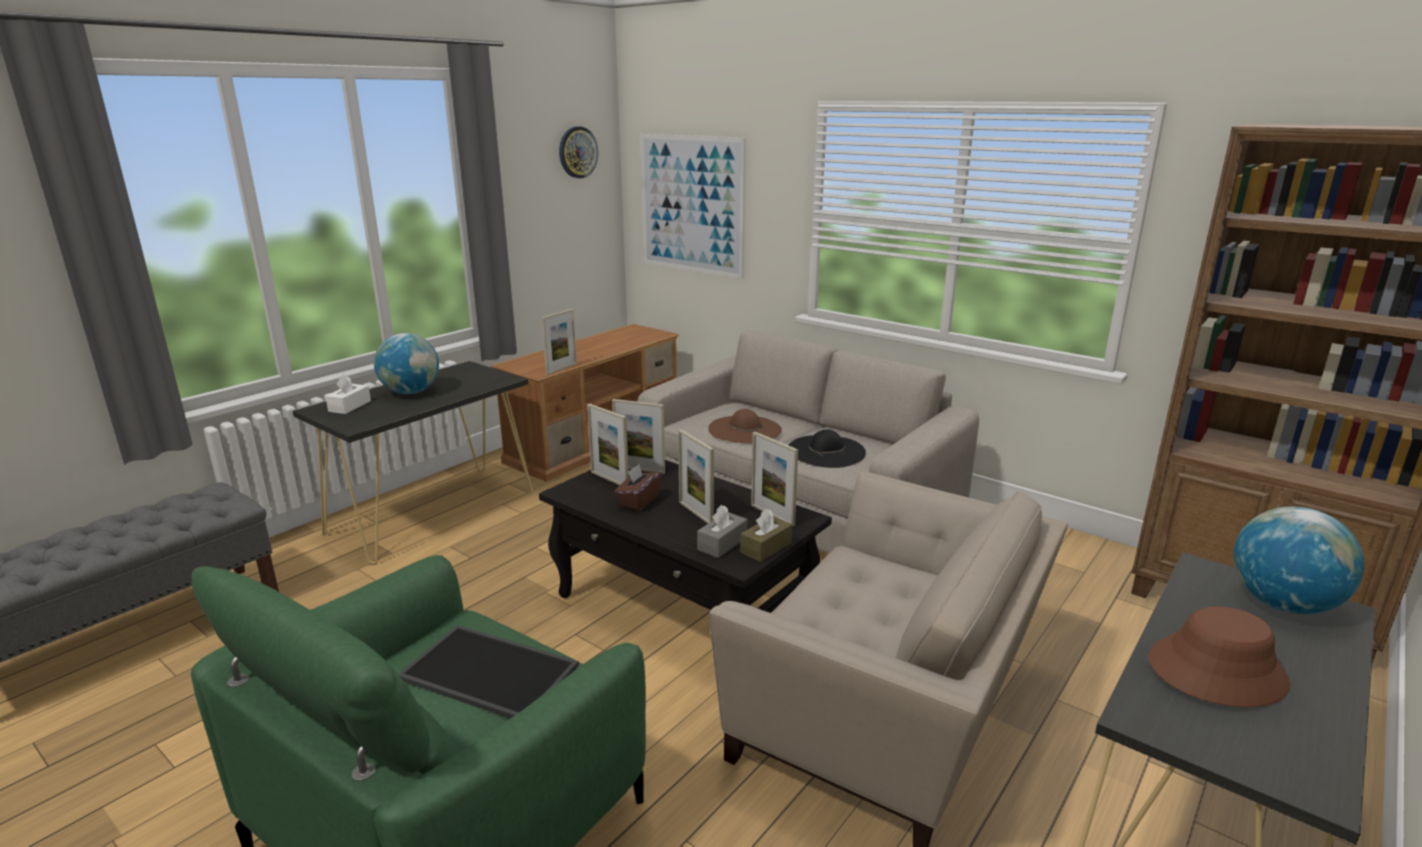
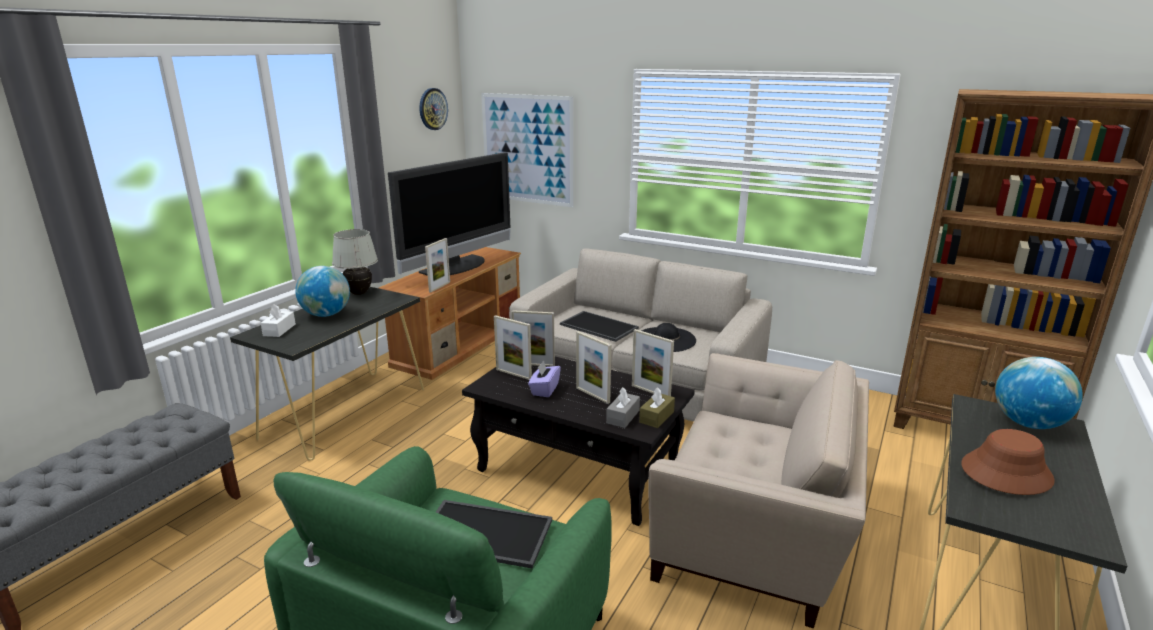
camera: 10 degrees left, 0 degrees up
brown tissue box [614,464,662,511] -> purple tissue box [528,360,561,397]
brown hat [708,409,782,443] -> tray [560,311,639,342]
none -> white table lamp [332,229,378,295]
none -> television [388,152,511,276]

